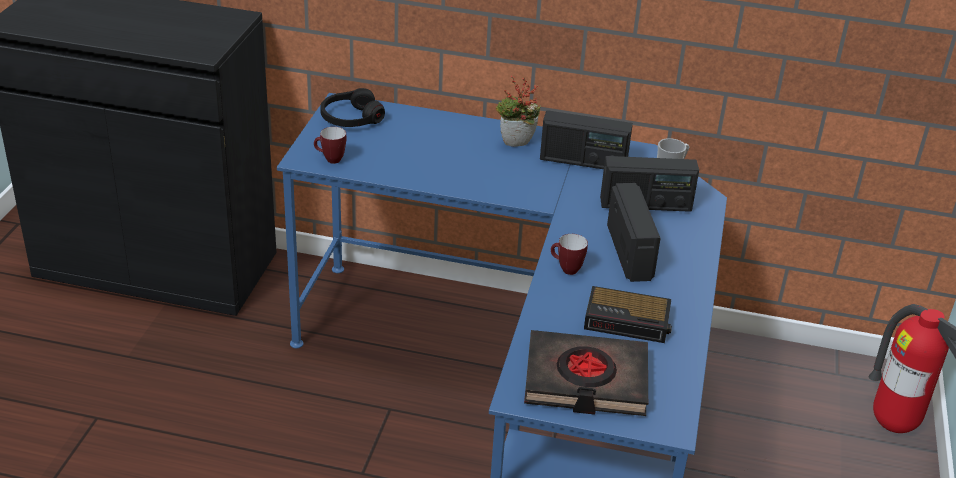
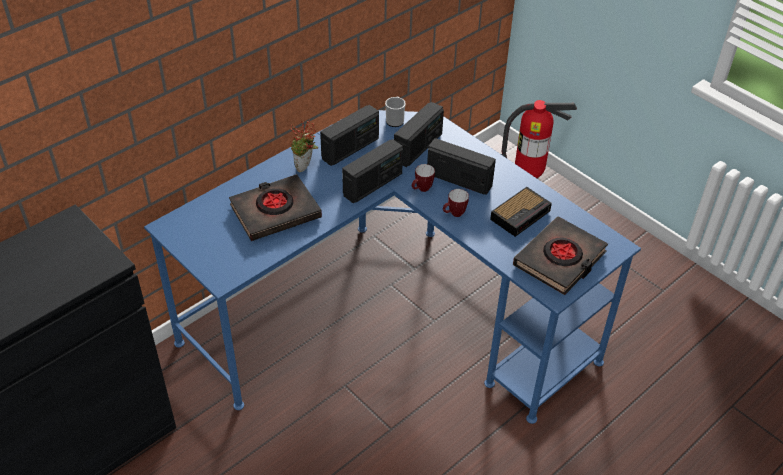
camera: 55 degrees left, 10 degrees up
mug [314,127,346,164] -> mug moved to [412,164,435,192]
black headphones [320,88,385,127] -> none
none -> black book [229,174,322,241]
none -> radio [342,139,403,203]

